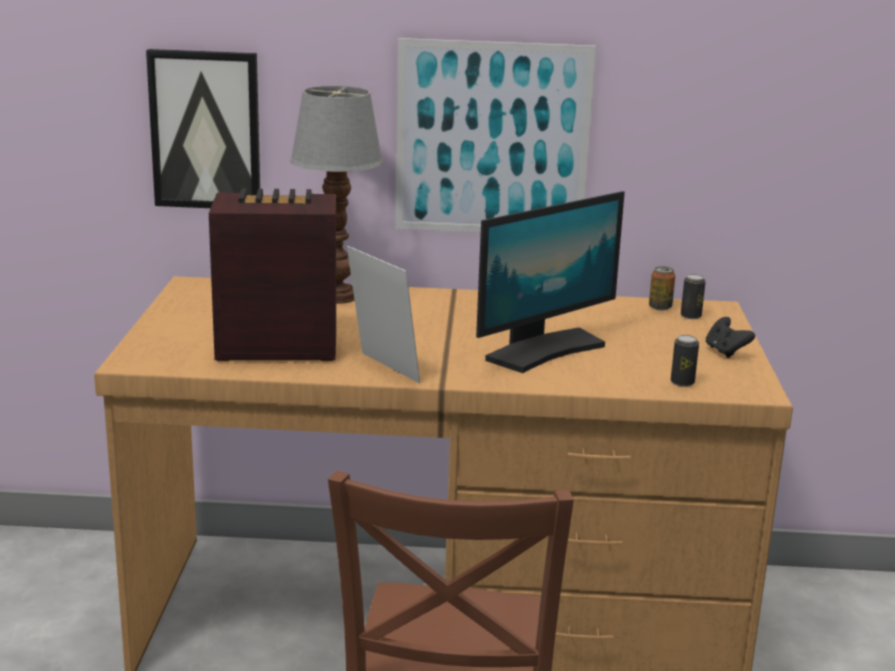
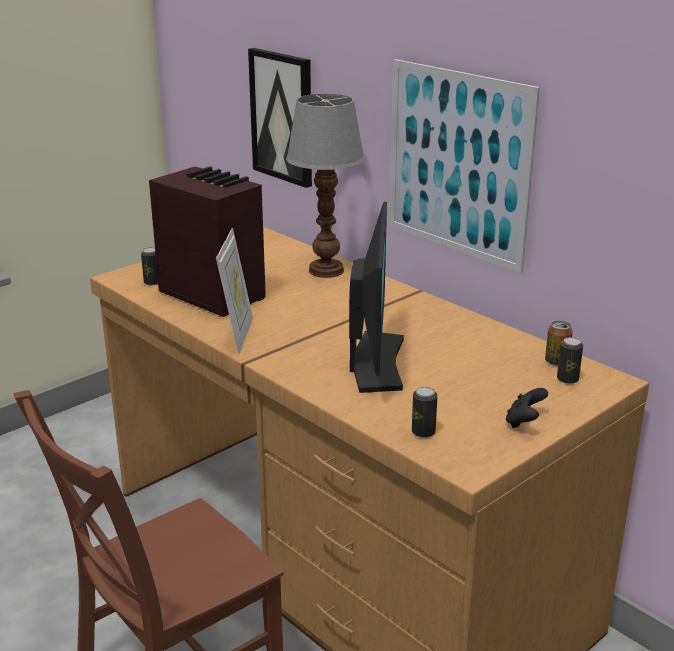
camera: 45 degrees right, 5 degrees up
monitor [476,191,625,373] -> monitor turned 90 degrees counterclockwise [349,202,404,393]
none -> can [141,247,158,285]

